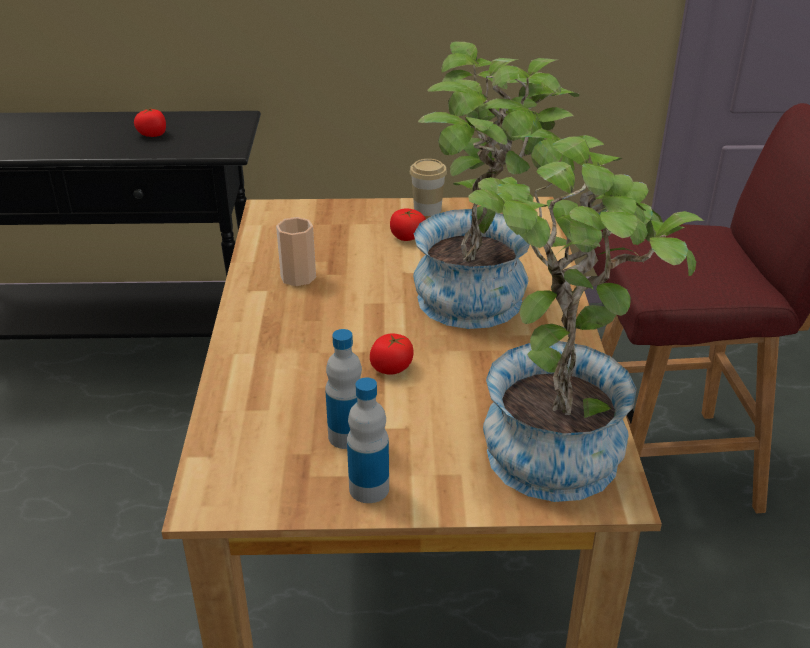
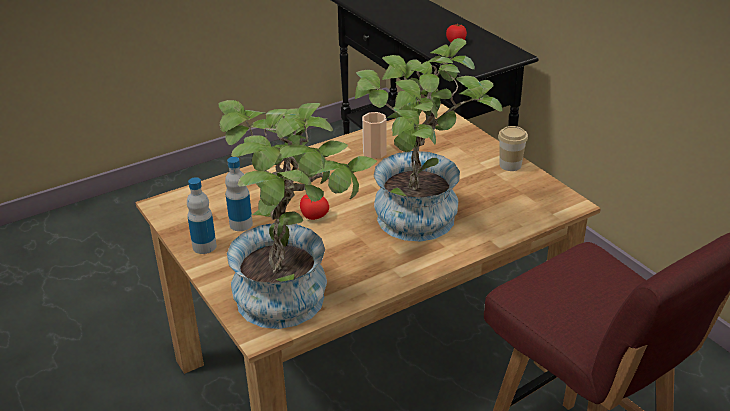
camera: 60 degrees right, 0 degrees up
tomato [390,209,426,241] -> none

